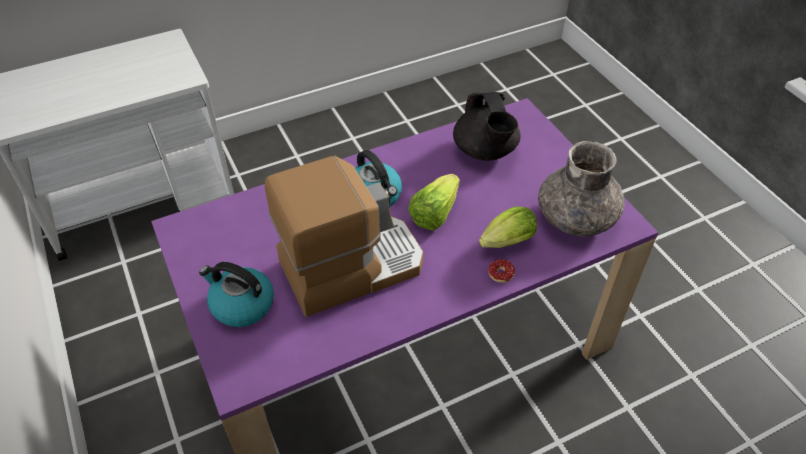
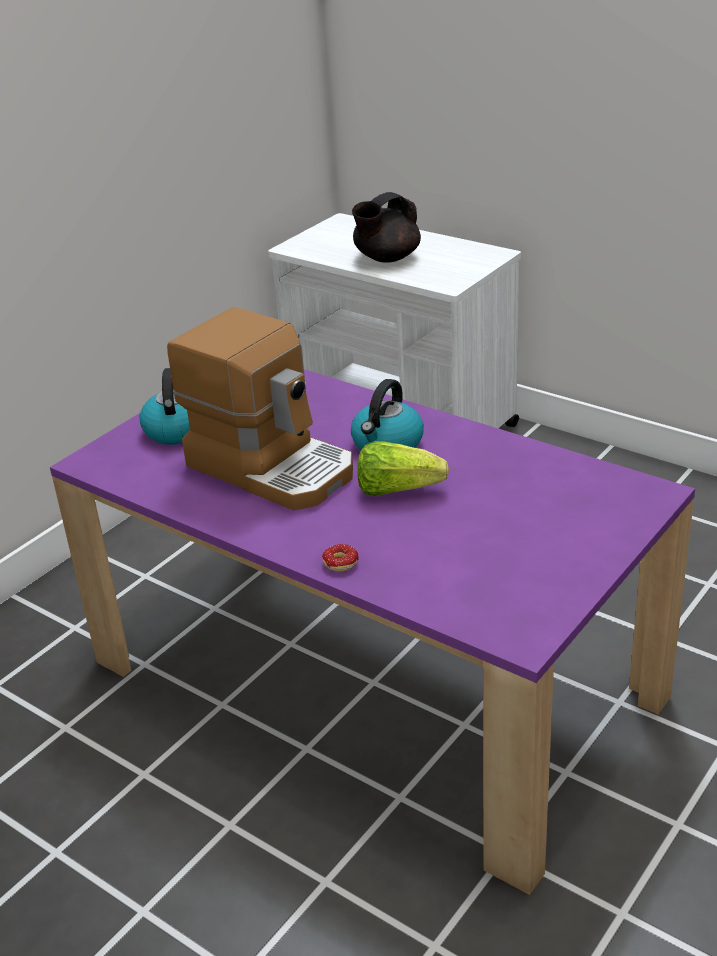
camera: 65 degrees right, 15 degrees down
black teapot [453,92,521,161] -> black teapot moved to [352,192,421,262]
lettuce [479,207,537,248] -> none
grey vase [538,141,625,236] -> none

